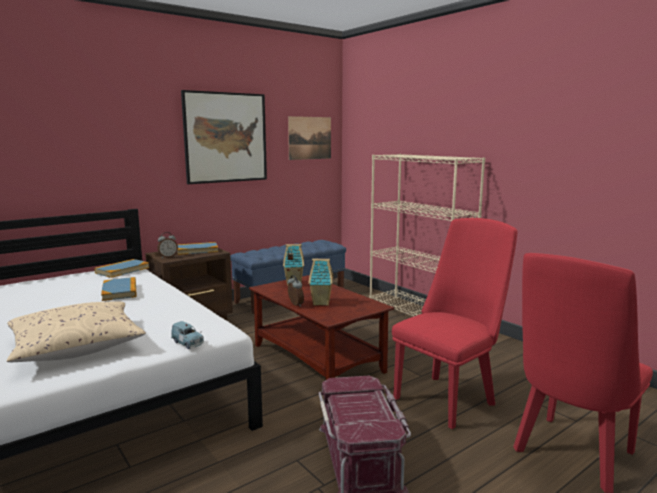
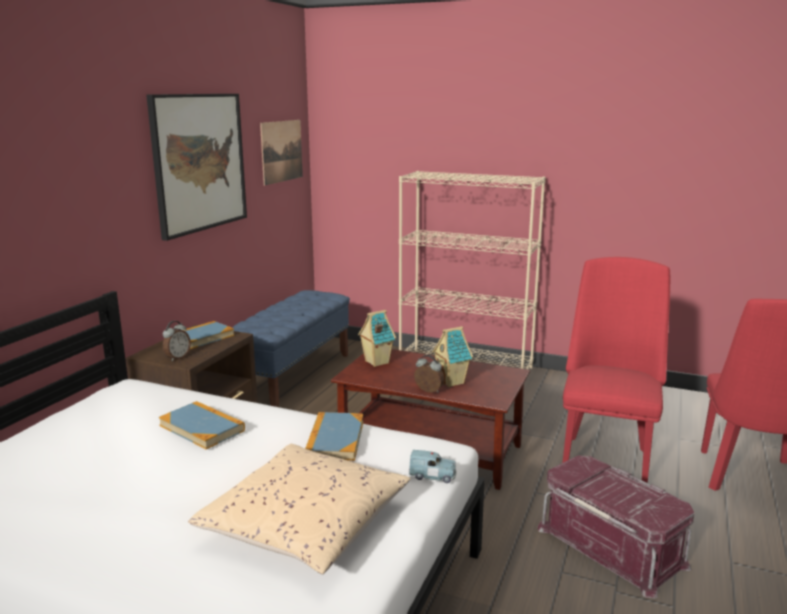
camera: 30 degrees left, 5 degrees up
book [94,259,149,278] -> book moved to [305,412,363,461]

